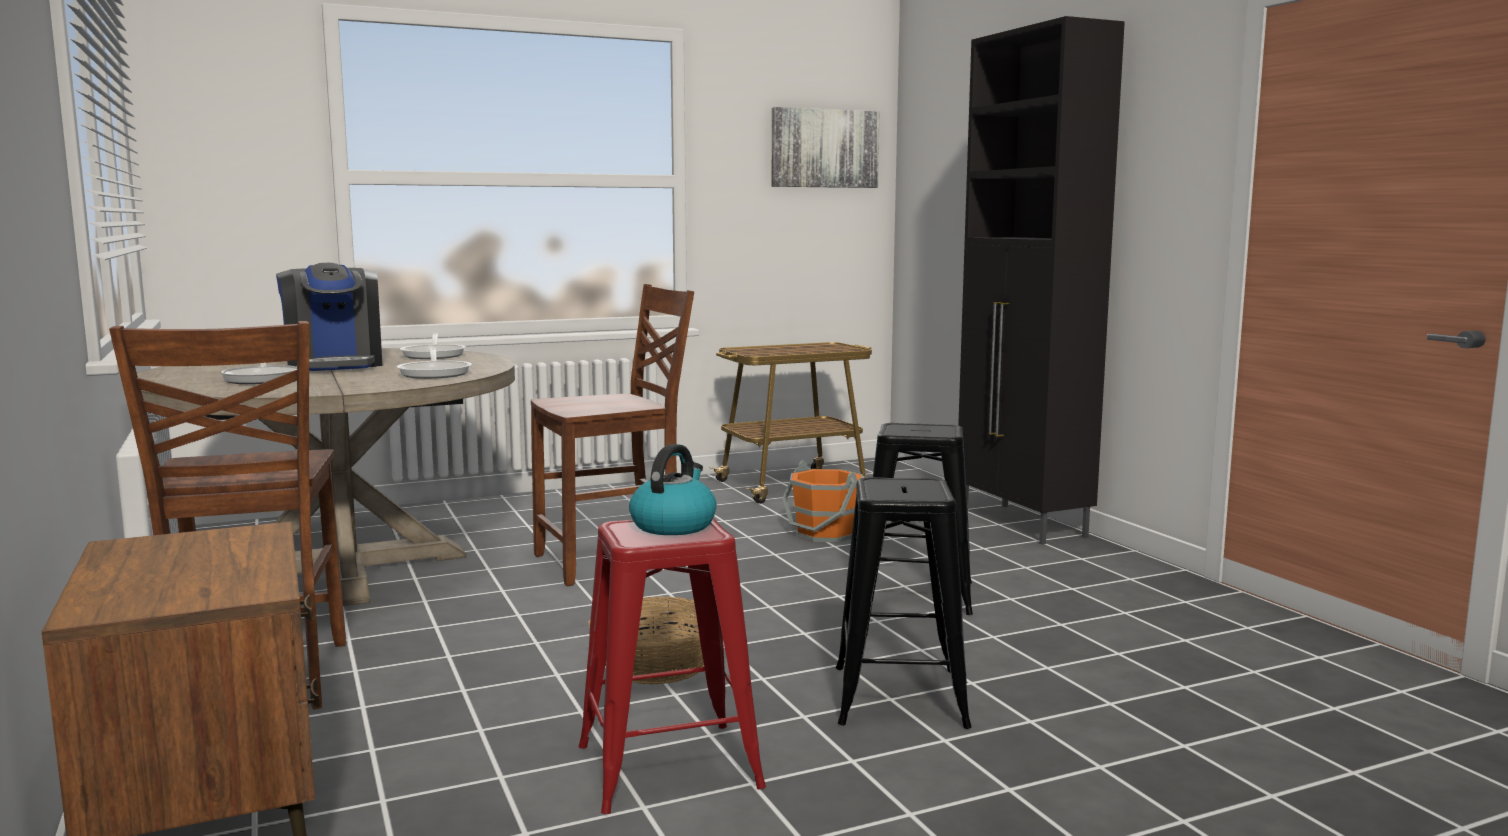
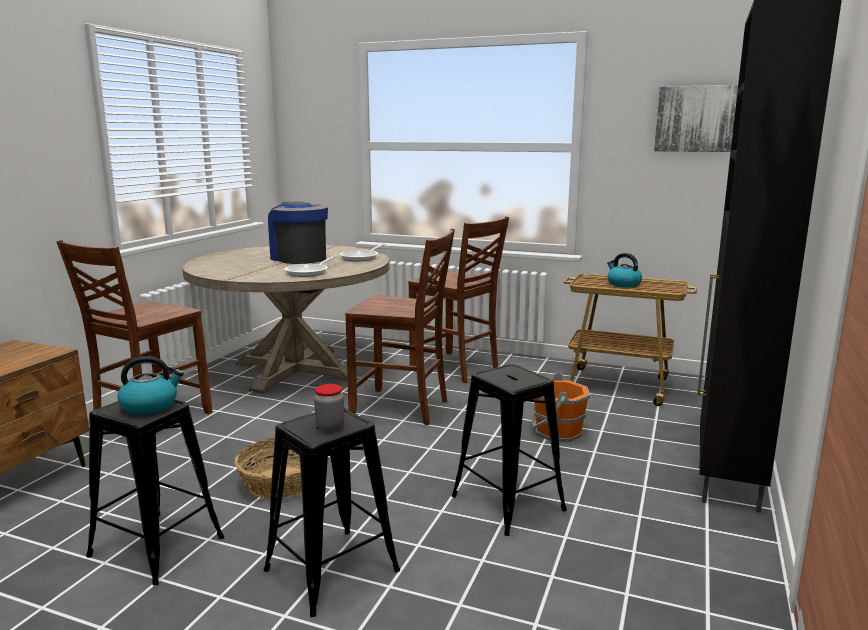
camera: 45 degrees right, 5 degrees up
frying pan [221,363,297,384] -> none
coffee machine [276,263,382,371] -> coffee machine turned 120 degrees clockwise [268,201,328,264]
red stool [579,518,766,814] -> black stool [86,400,224,586]
none -> jar [314,384,345,432]
none -> brown chair [408,216,509,383]
none -> kettle [607,253,642,288]

